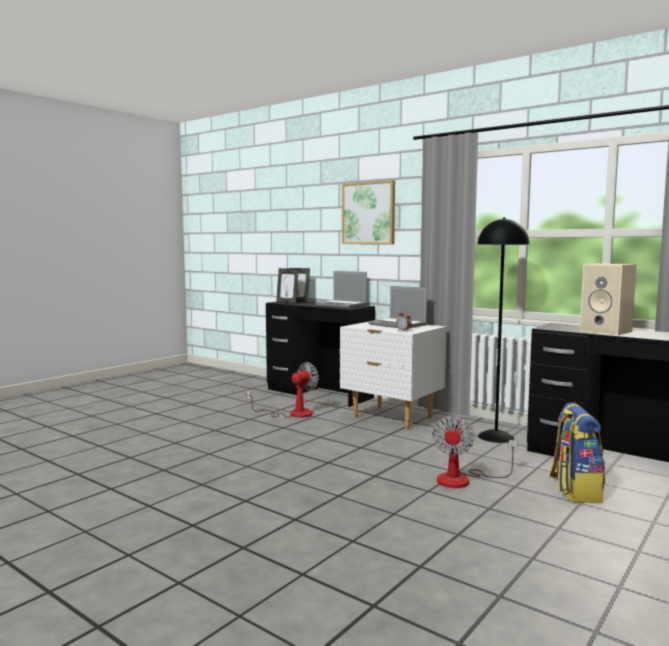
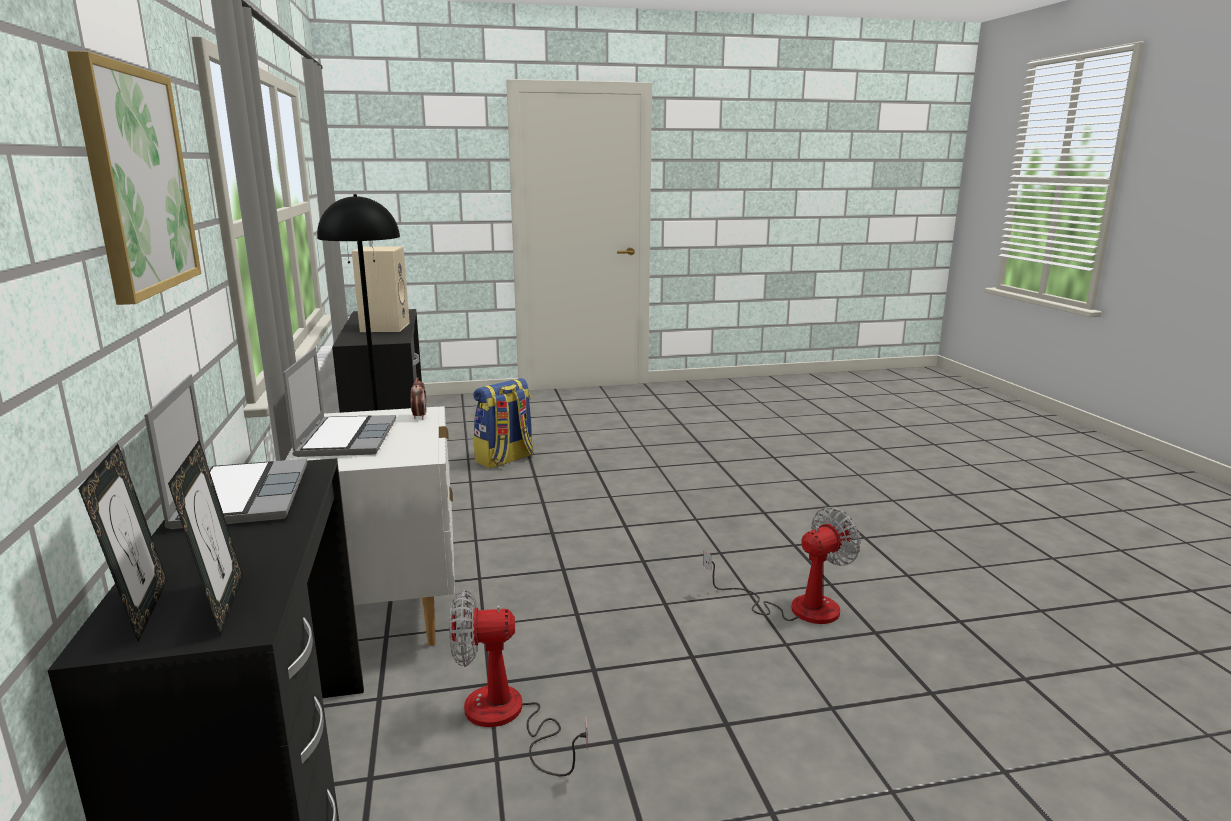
camera: 140 degrees left, 10 degrees up
fan [432,415,517,488] -> fan moved to [703,507,861,624]

